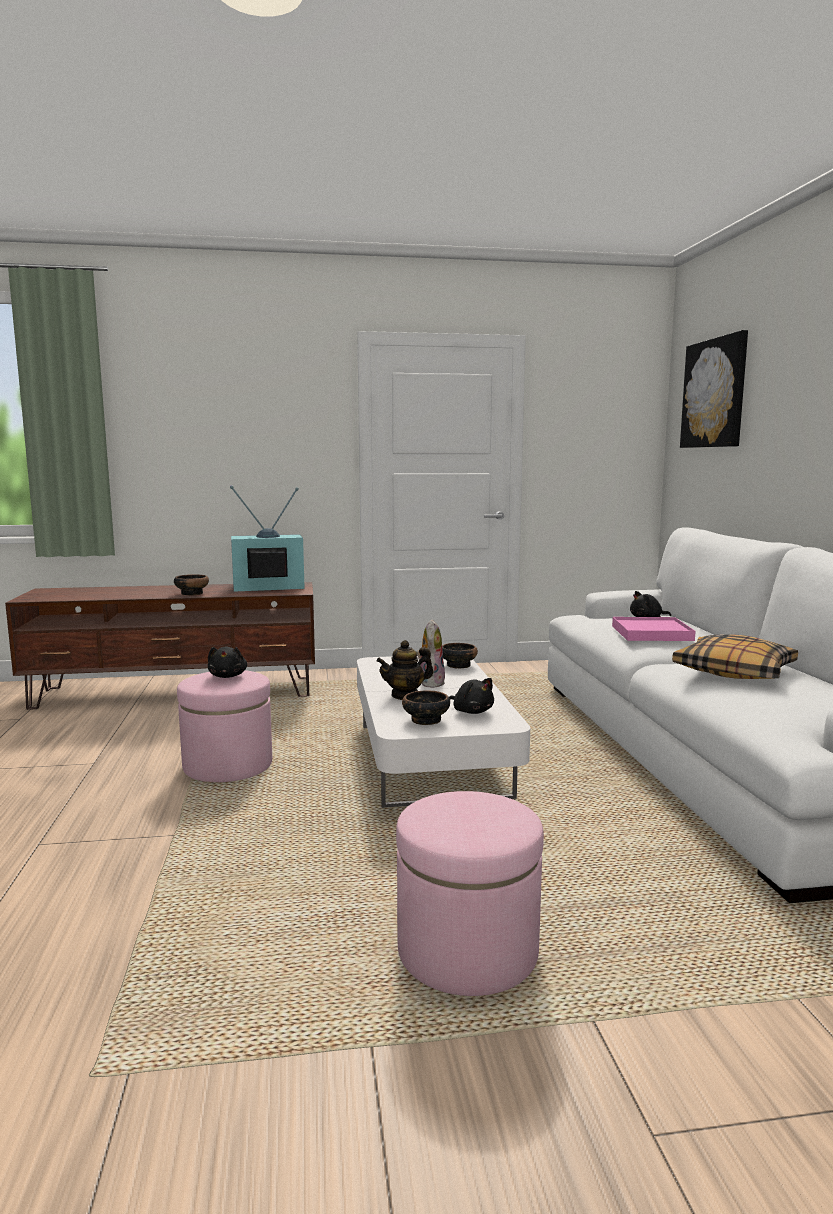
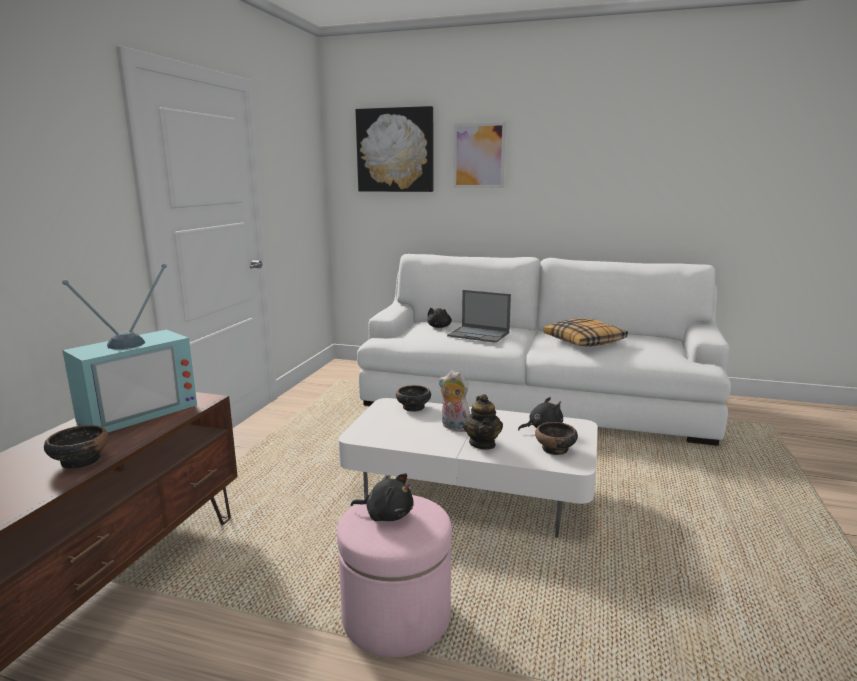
camera: 65 degrees left, 5 degrees up
television [230,486,305,592] -> television turned 150 degrees counterclockwise [62,264,197,432]
pink ottoman [396,791,544,996] -> none
pink tray [612,617,696,641] -> laptop [447,290,511,343]
none -> picture [453,122,506,188]

